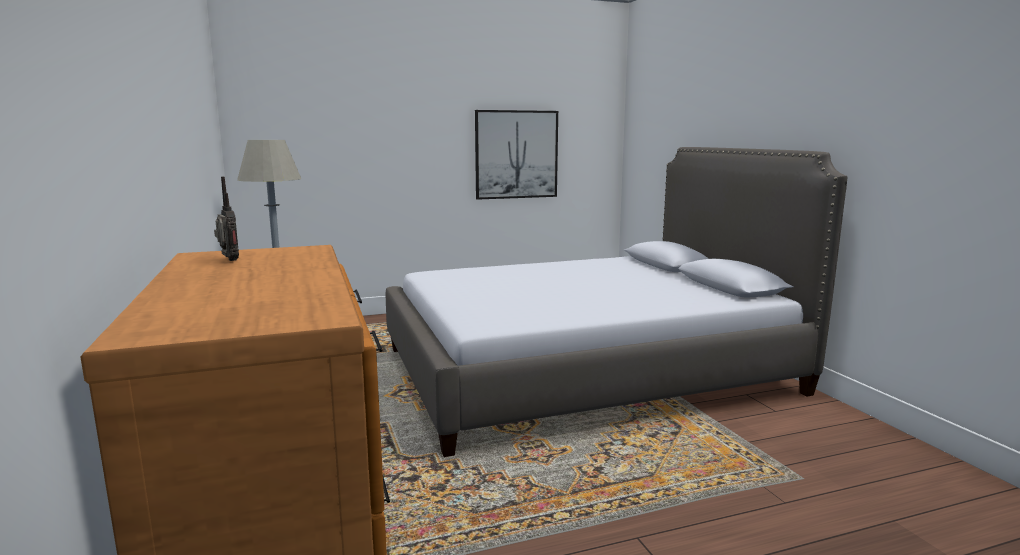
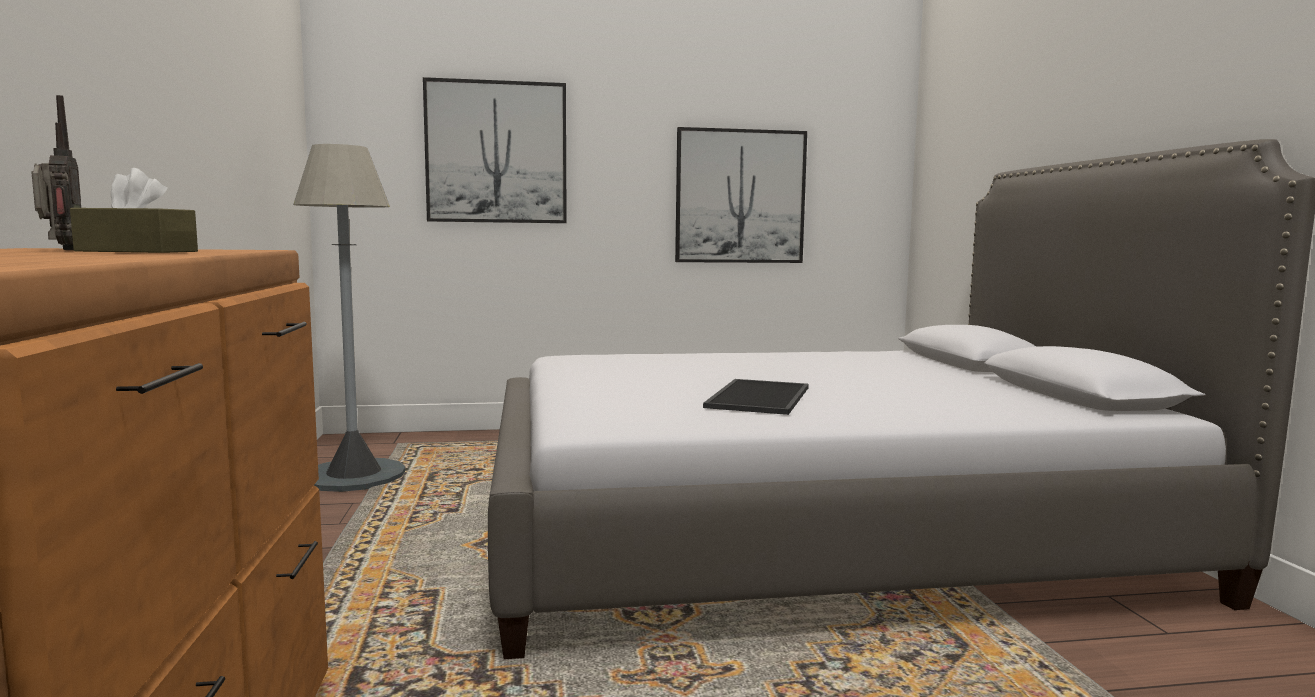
camera: 10 degrees right, 5 degrees down
none -> brown tissue box [70,168,198,253]
none -> picture [423,77,567,223]
none -> tray [703,379,809,415]

